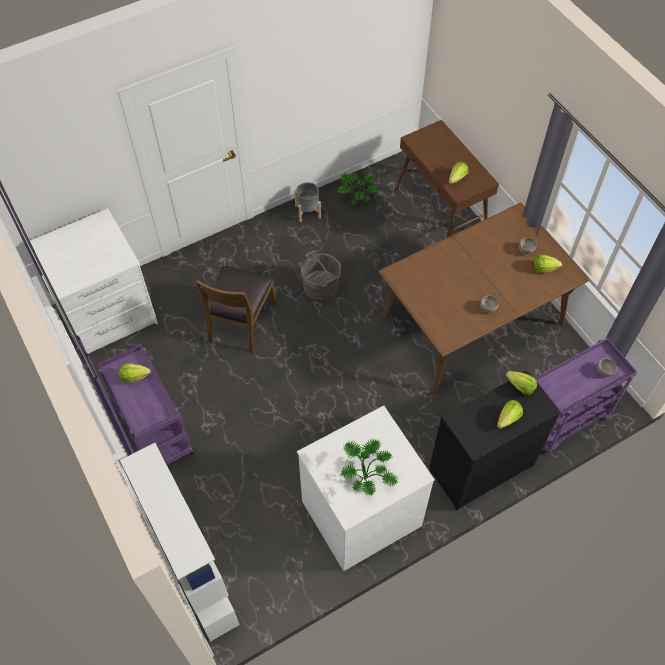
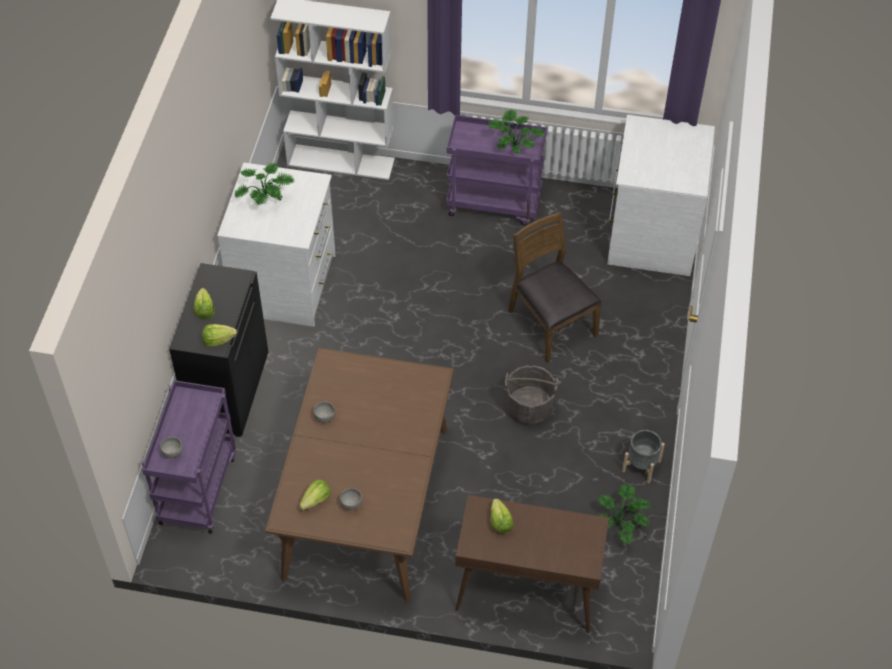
camera: 130 degrees right, 5 degrees down
lettuce [119,364,151,383] -> potted plant [488,109,545,154]

